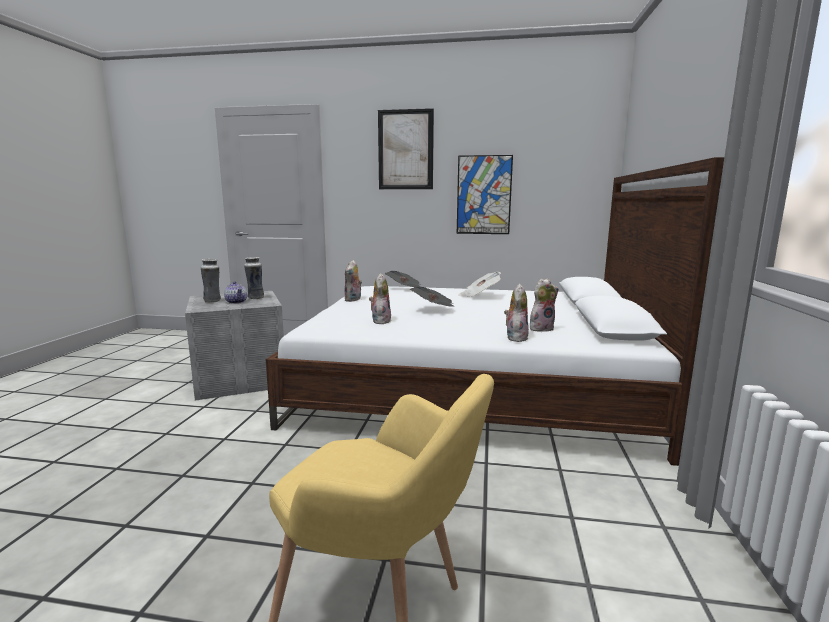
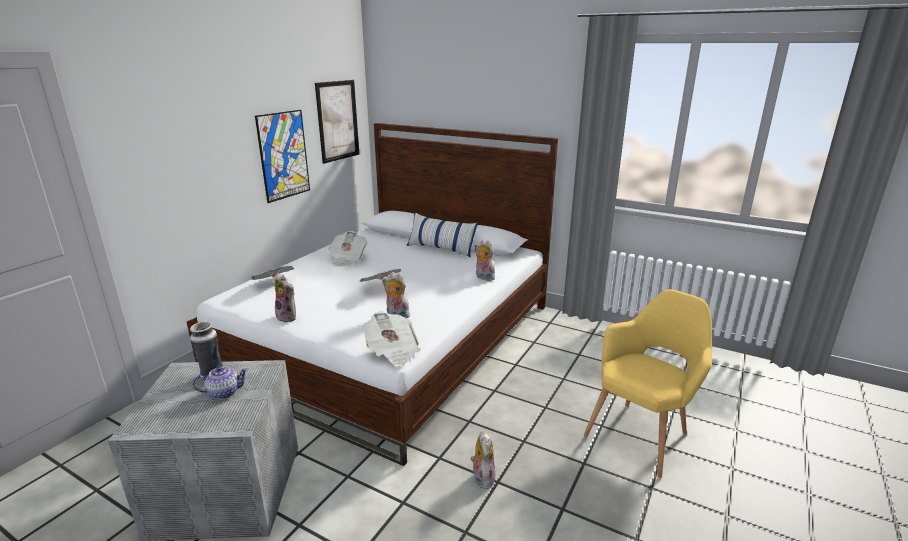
camera: 70 degrees left, 10 degrees up
vase [201,259,221,303] -> none
picture [378,108,434,189] -> picture moved to [315,80,359,164]
plush toy [530,278,559,332] -> plush toy moved to [471,431,495,489]
none -> newspaper [364,311,421,367]
none -> pillow [407,213,478,257]

